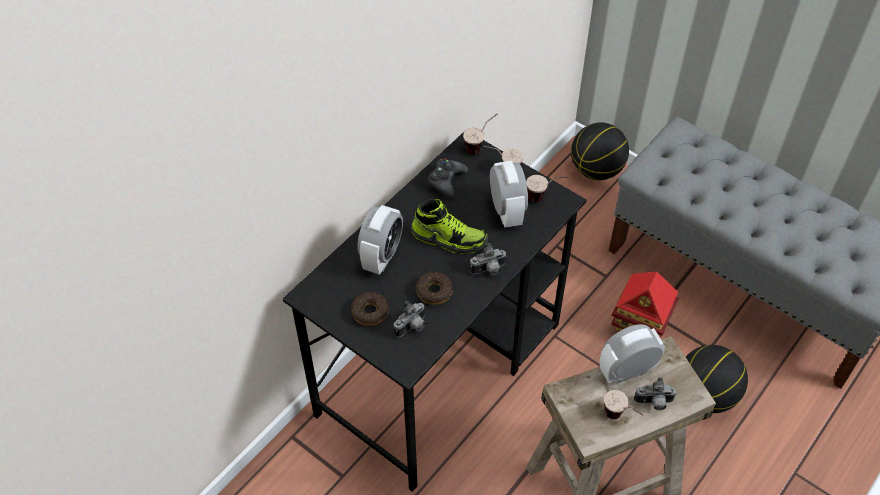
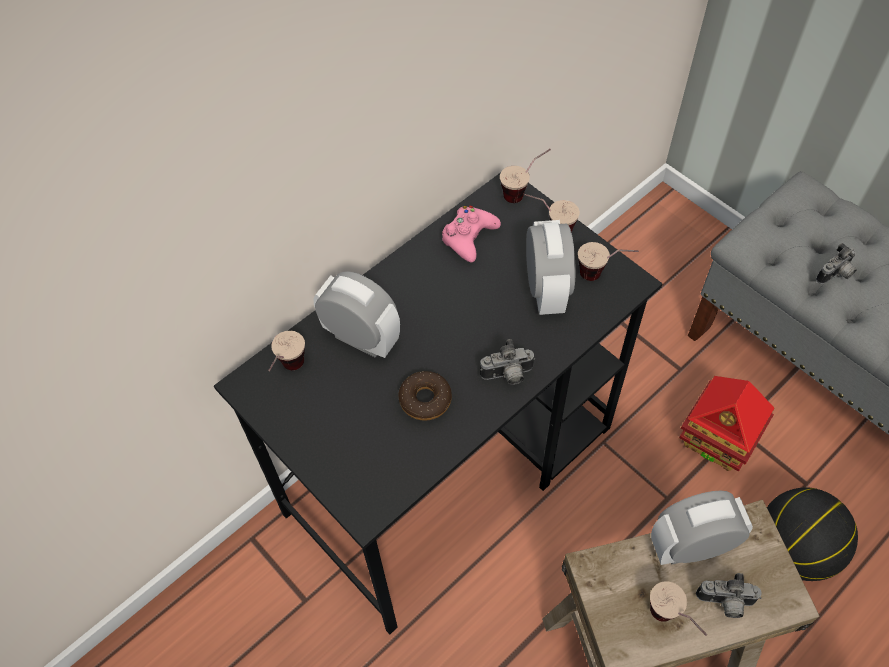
camera: 10 degrees right, 5 degrees up
donut [351,292,389,326] -> none
alarm clock [358,205,403,275] -> alarm clock turned 90 degrees counterclockwise [313,271,400,358]
camera [393,301,426,337] -> camera moved to [816,243,857,284]
shoe [411,199,488,254] -> none
black game controller [427,158,468,198] -> pink game controller [442,206,501,262]
basketball [571,122,629,180] -> none
none -> cup [268,331,305,372]

